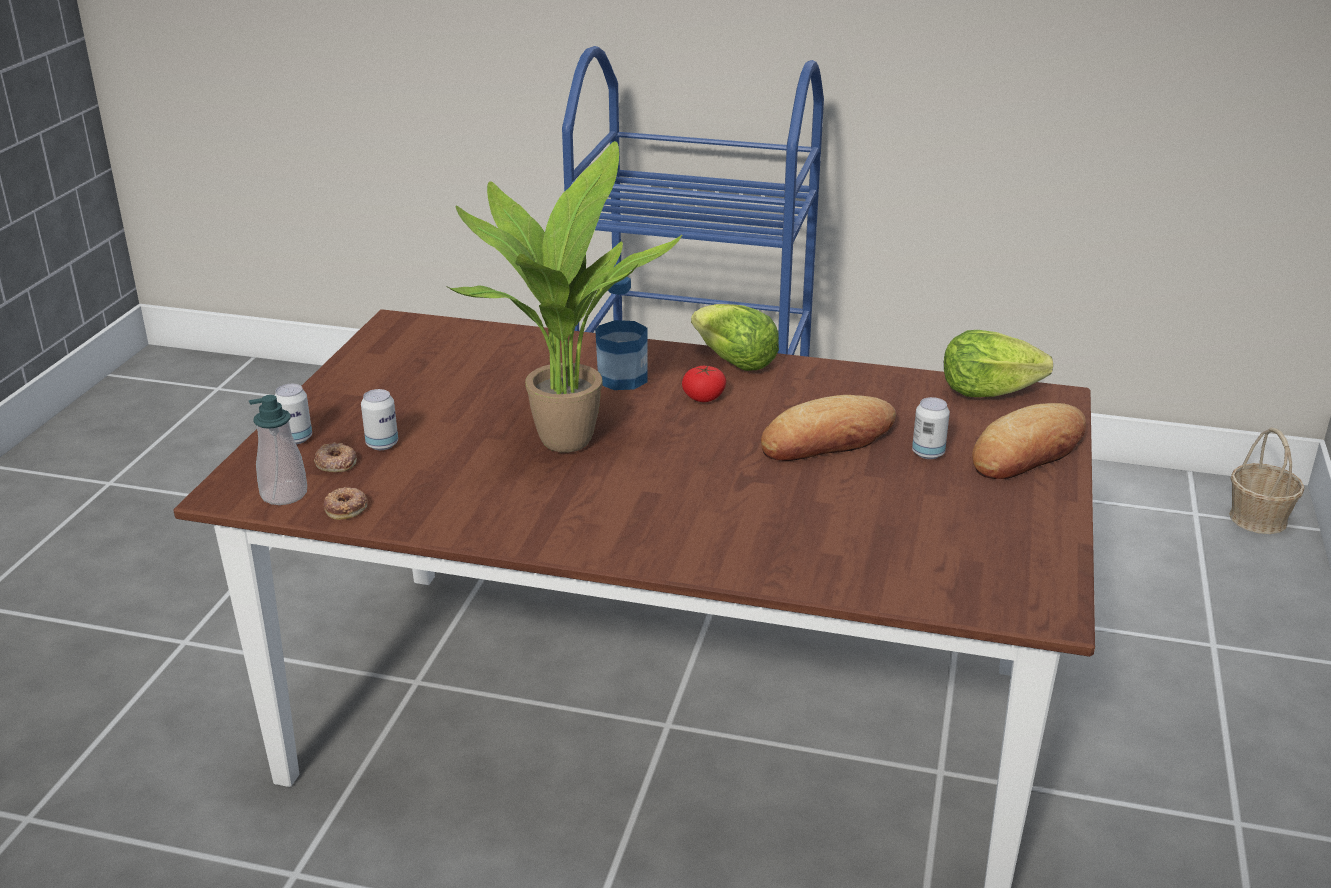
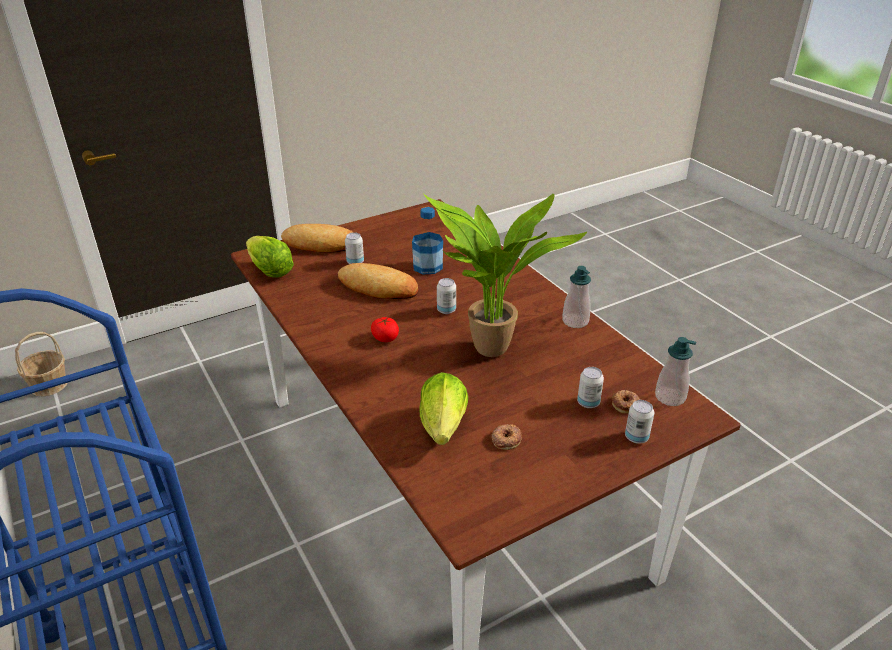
camera: 135 degrees left, 5 degrees up
donut [323,487,368,520] -> donut moved to [492,424,522,450]
bottle [595,277,648,390] -> bottle moved to [412,207,443,274]
lettuce [691,304,779,371] -> lettuce moved to [419,372,468,445]
none -> can [437,278,456,314]
none -> soap dispenser [562,266,591,328]

